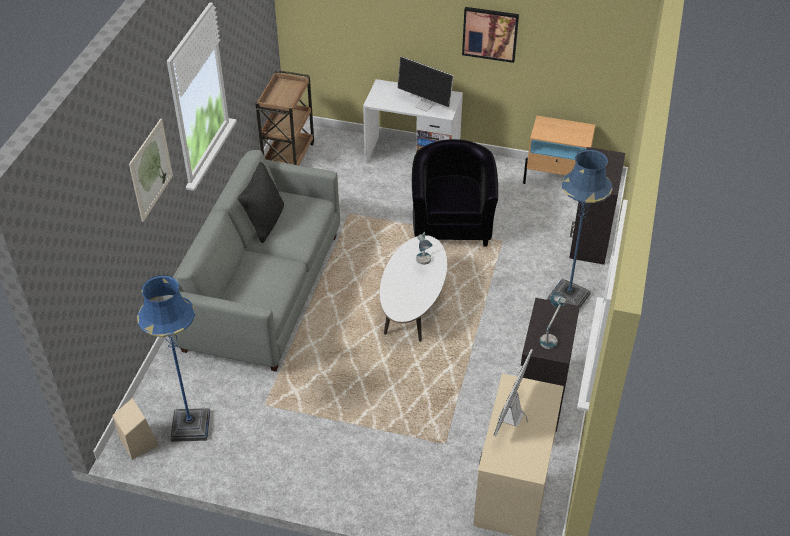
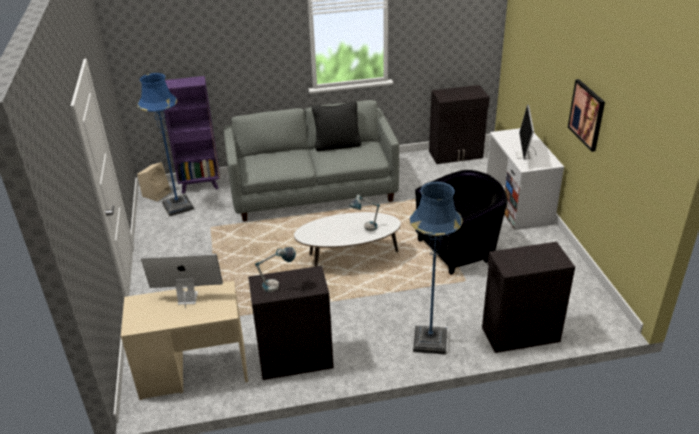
camera: 65 degrees right, 10 degrees down
picture [129,118,173,222] -> none
brown cart [255,70,314,165] -> black cabinet [429,85,490,164]
beige nightstand [523,116,595,184] -> none
none -> purple bookcase [164,76,220,194]

